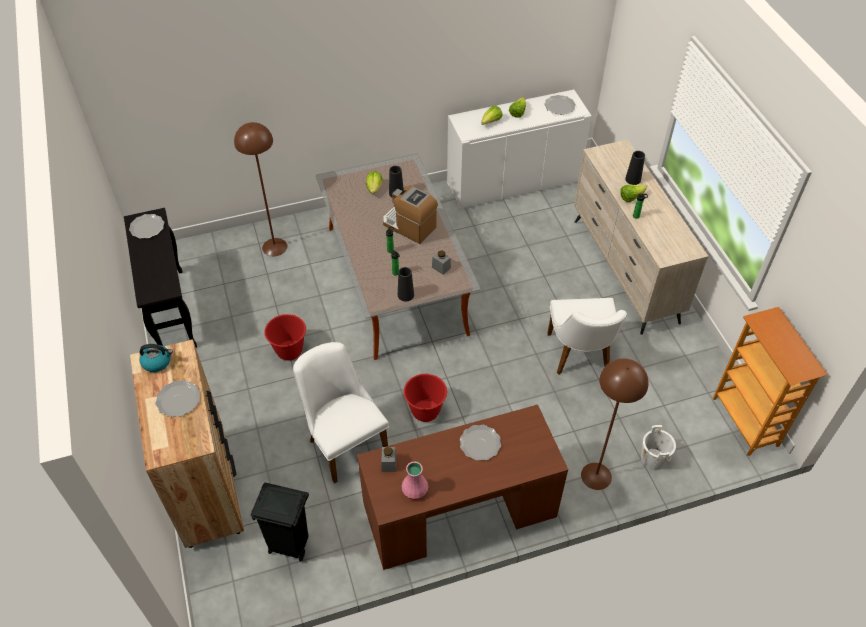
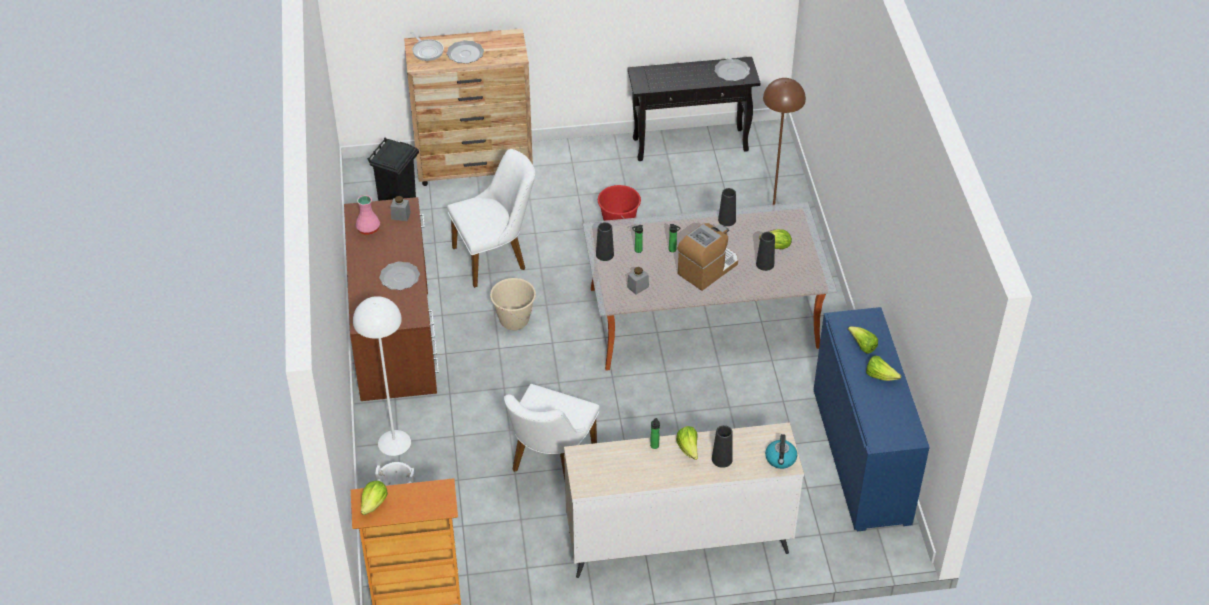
camera: 100 degrees right, 5 degrees down
kettle [140,344,173,372] -> kettle moved to [765,434,797,469]
red bucket [403,374,448,422] -> beige bucket [490,278,536,330]
white cabinet [447,90,592,209] -> blue cabinet [814,307,930,531]
plate [544,95,576,115] -> none
white chair [548,298,627,375] -> white chair turned 75 degrees counterclockwise [504,384,600,480]
brown floor lamp [581,358,649,490] -> white floor lamp [353,296,411,456]
none -> lettuce [361,481,388,515]
none -> frying pan [411,32,444,61]
none -> black vase [718,188,736,226]

